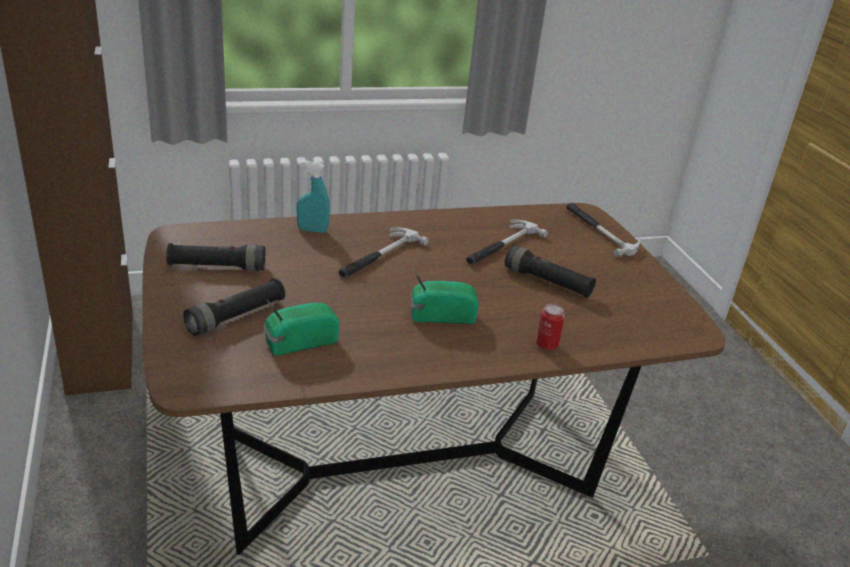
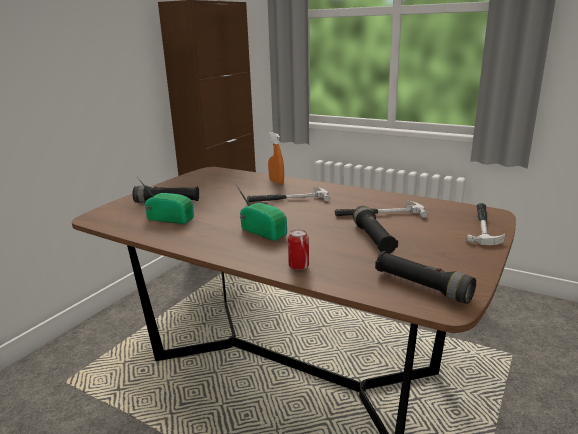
camera: 50 degrees right, 10 degrees down
black flashlight [166,243,265,271] -> black flashlight moved to [375,251,476,304]
turquoise spray bottle [296,161,330,233] -> orange spray bottle [268,132,284,184]

